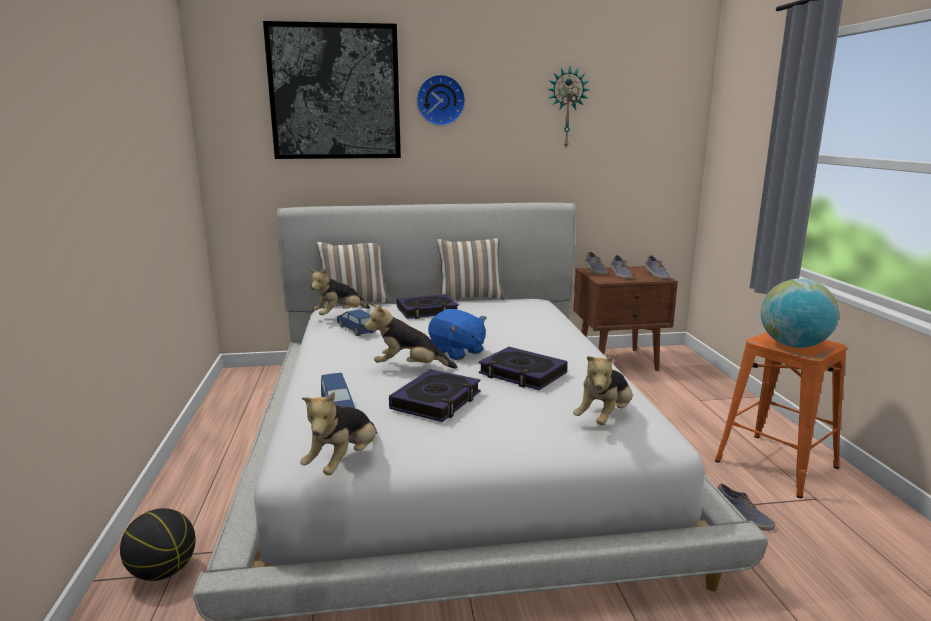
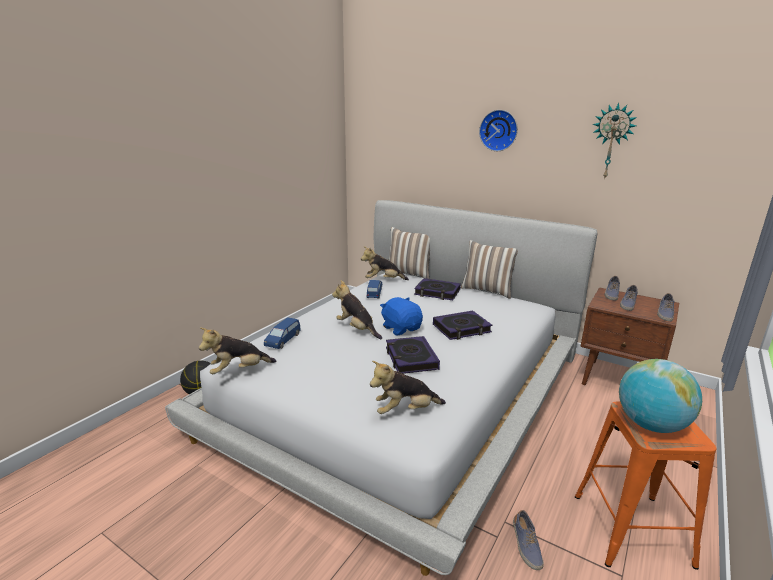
camera: 40 degrees right, 5 degrees up
picture [263,21,401,159] -> none
book [389,369,481,422] -> book moved to [433,311,492,340]
blue plush toy [428,309,487,360] -> blue plush toy turned 150 degrees clockwise [380,297,423,335]

